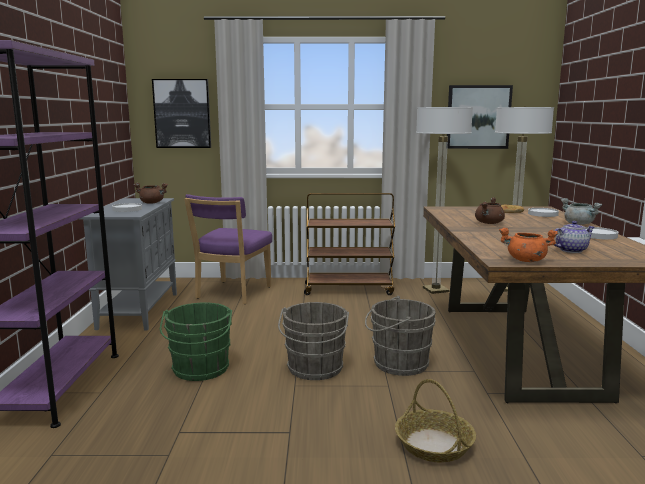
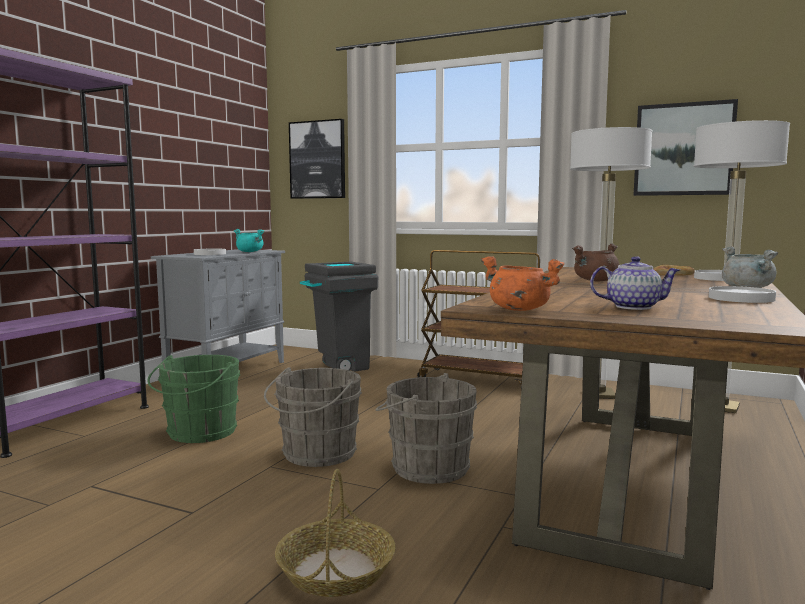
camera: 25 degrees right, 5 degrees down
brown cooking pot [133,183,168,204] -> turquoise cooking pot [233,229,265,252]
purple chair [184,194,272,304] -> grey trash can [300,262,378,371]

